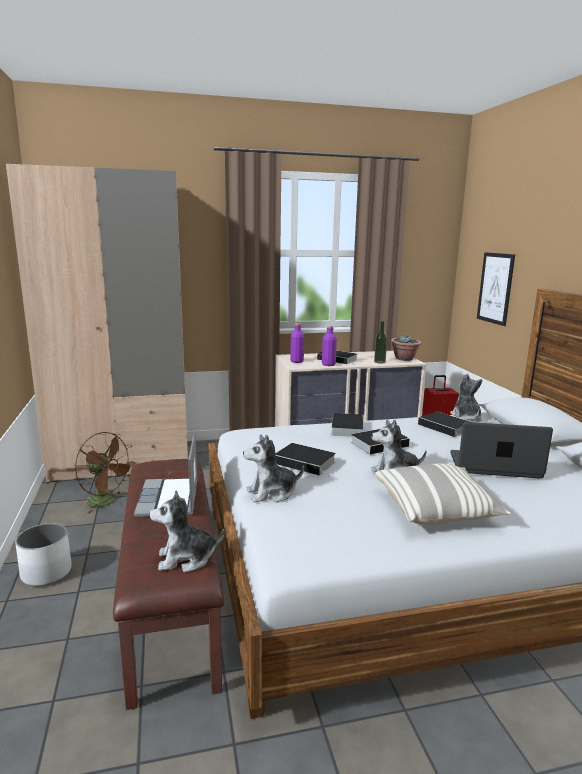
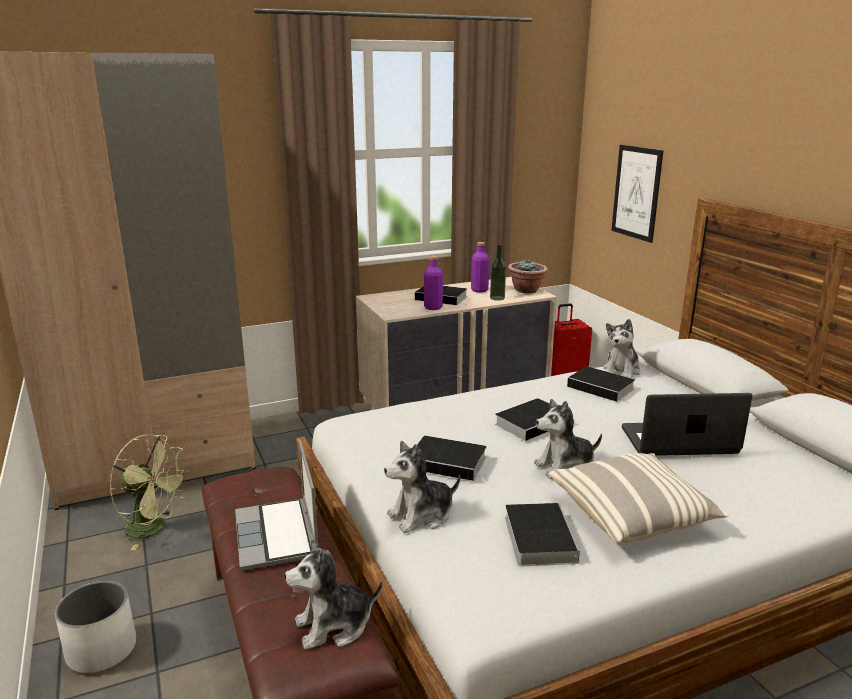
camera: 10 degrees left, 5 degrees up
brown fan [75,432,135,513] -> green fan [110,434,189,550]
purple bottle [290,323,304,363] -> purple bottle moved to [471,242,489,293]
book [331,413,364,437] -> book moved to [505,503,580,566]
plush toy [450,374,483,422] -> plush toy turned 135 degrees counterclockwise [603,319,640,378]

